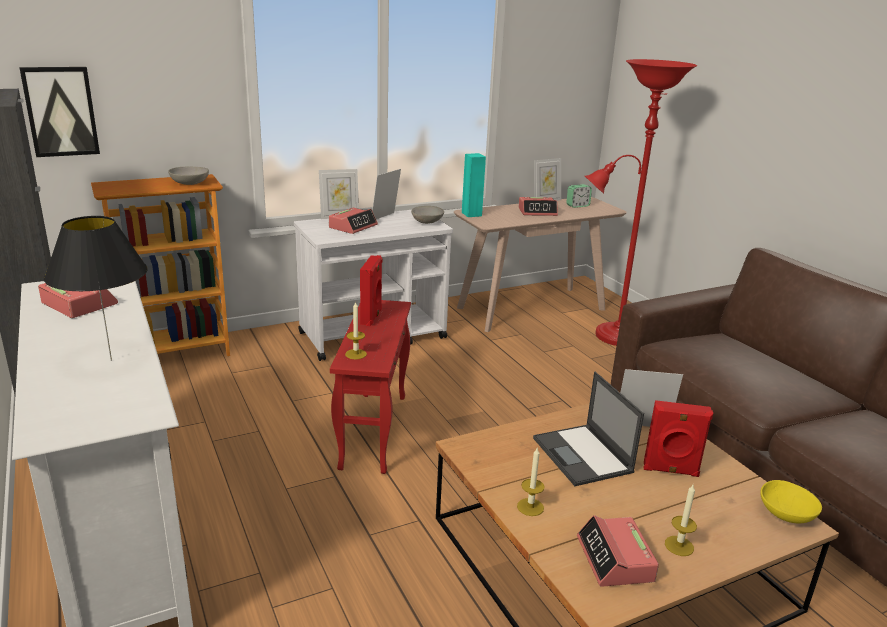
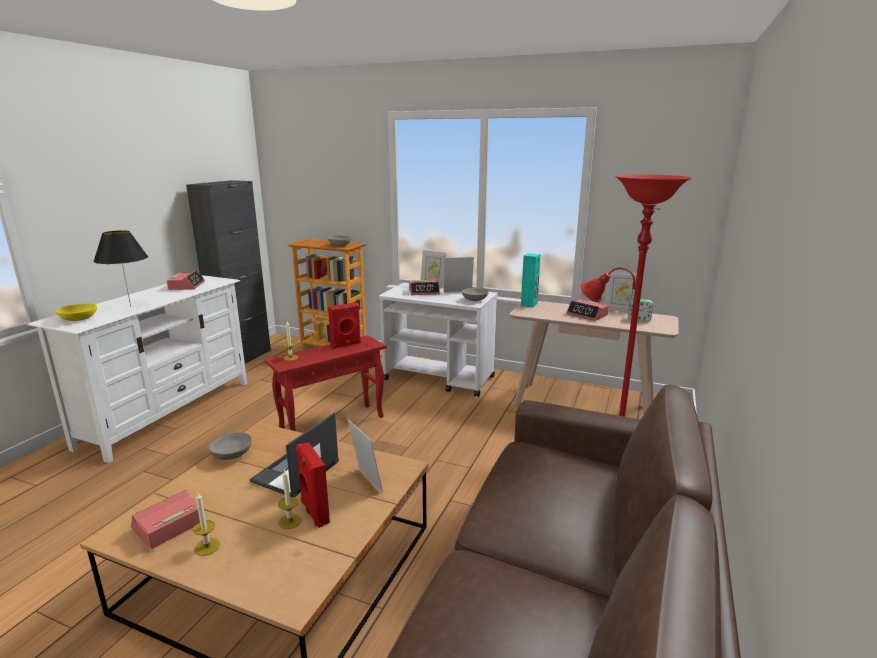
camera: 50 degrees right, 5 degrees down
picture [20,67,100,157] -> none
candle [517,448,545,516] -> candle moved to [278,469,302,529]
yellow bowl [760,480,822,523] -> yellow bowl moved to [56,304,97,321]
none -> grey bowl [209,433,252,460]

